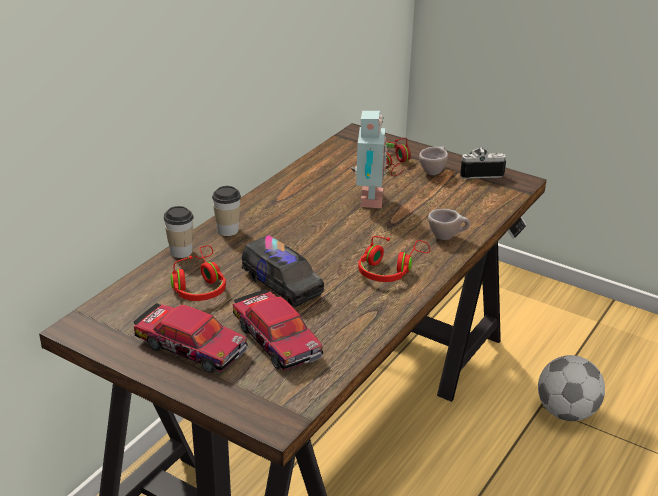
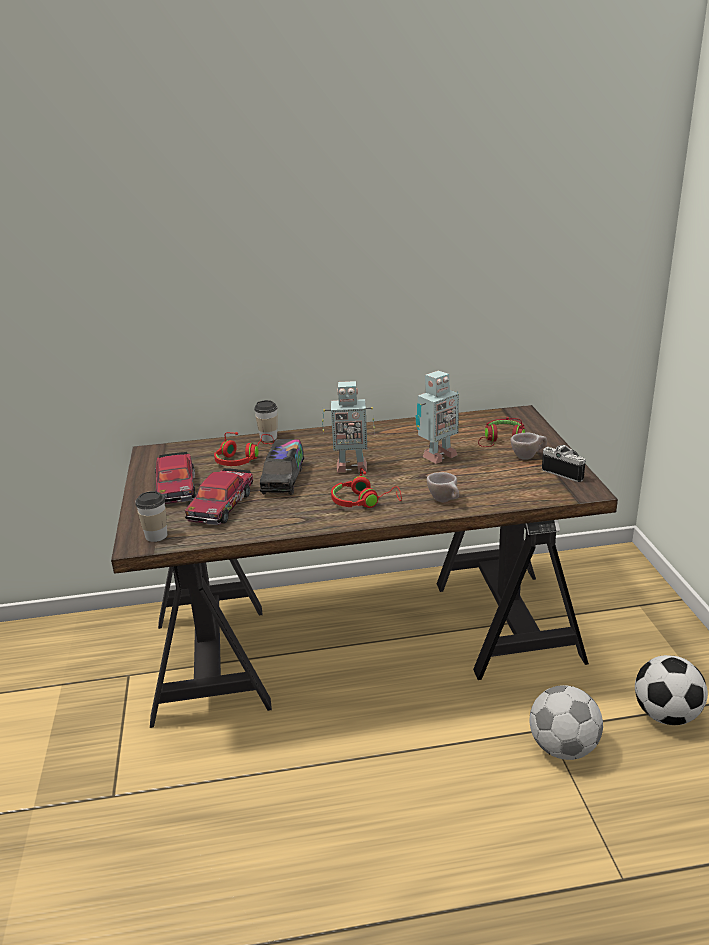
camera: 50 degrees right, 5 degrees down
cup [212,186,241,236] -> cup moved to [135,491,167,542]
none -> toy robot [322,381,375,473]
none -> football [635,655,708,725]

